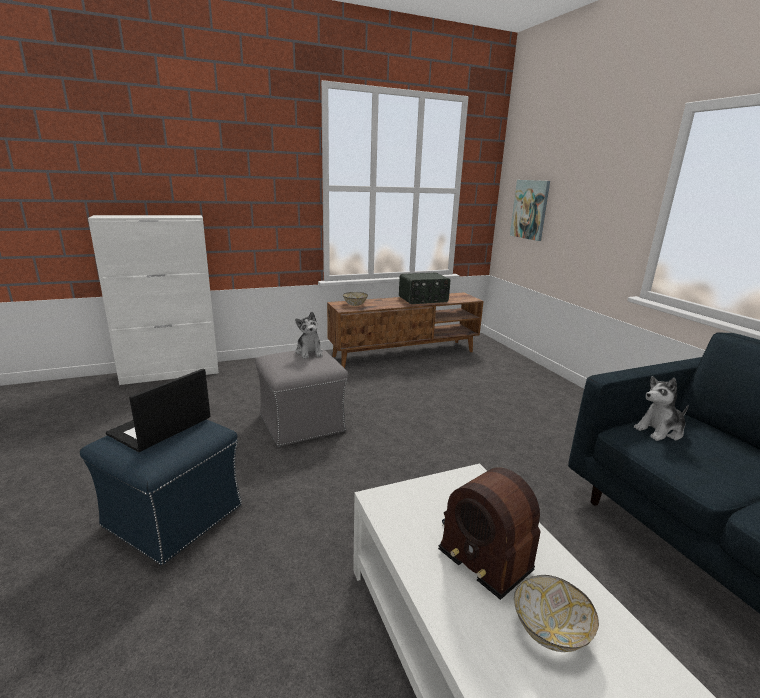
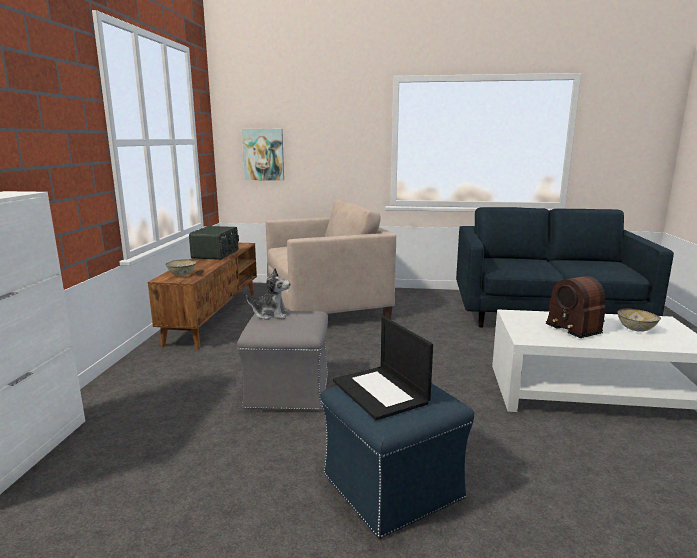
camera: 60 degrees left, 5 degrees down
radio [438,467,541,600] -> radio turned 75 degrees clockwise [546,276,606,338]
plush toy [634,376,688,441] -> none
none -> beige armchair [266,200,396,320]

